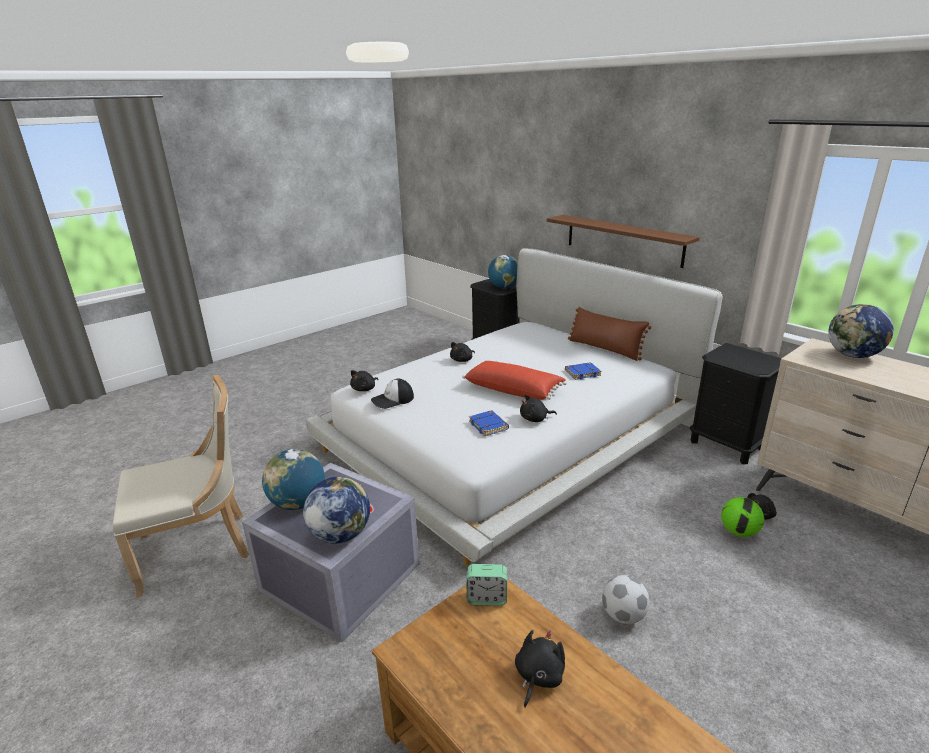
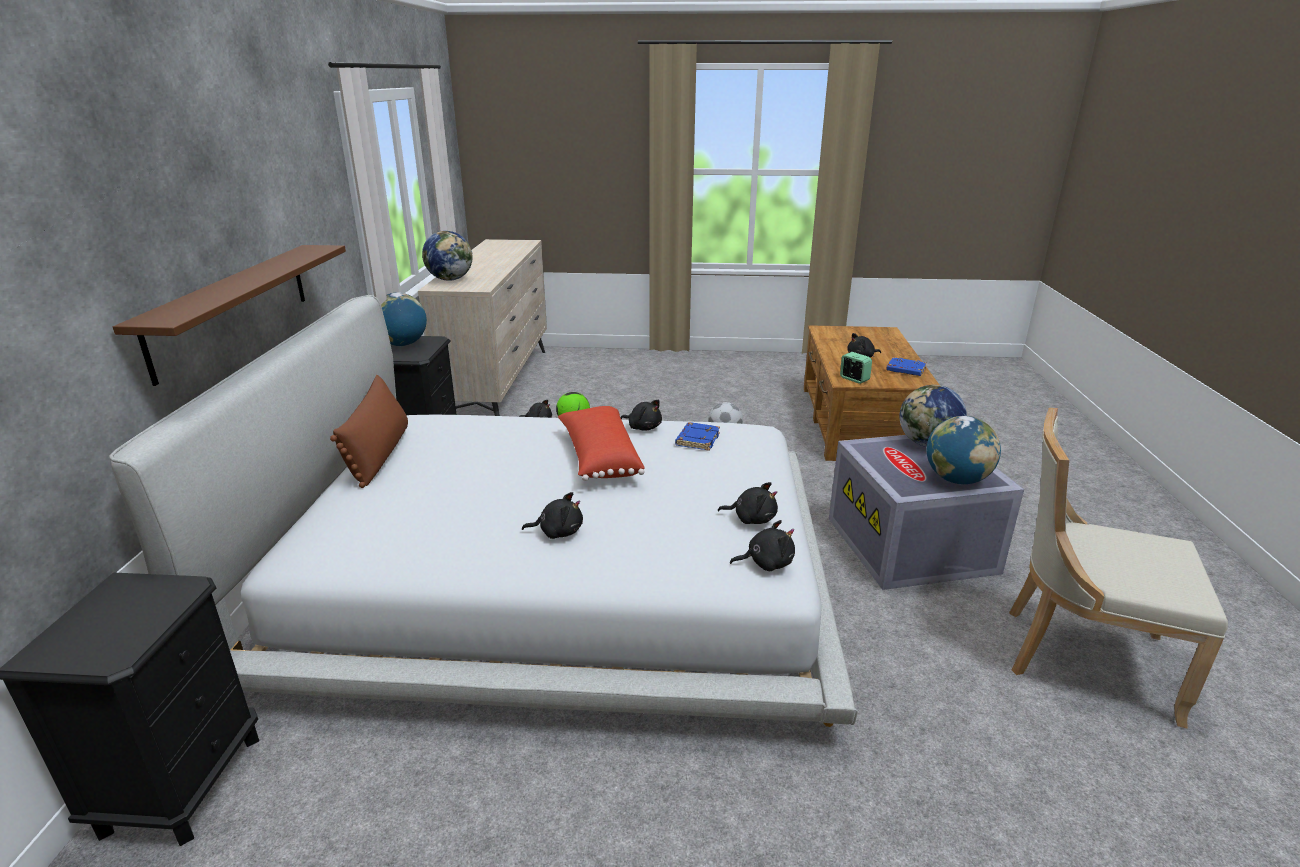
camera: 135 degrees left, 0 degrees up
cap [371,379,414,409] -> black plush toy [718,482,778,524]
globe [488,255,518,288] -> globe moved to [381,292,427,346]
blue book [565,362,601,380] -> blue book moved to [886,357,927,376]

